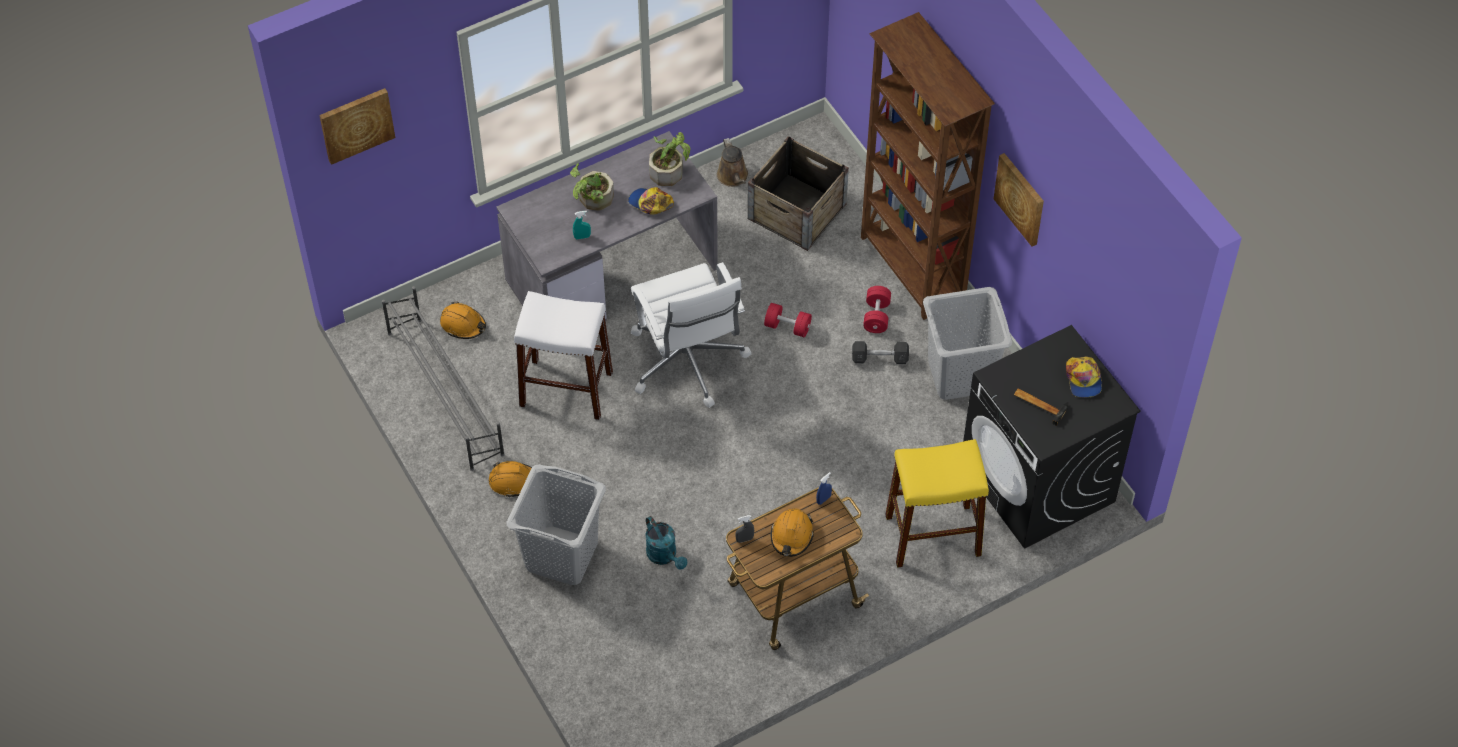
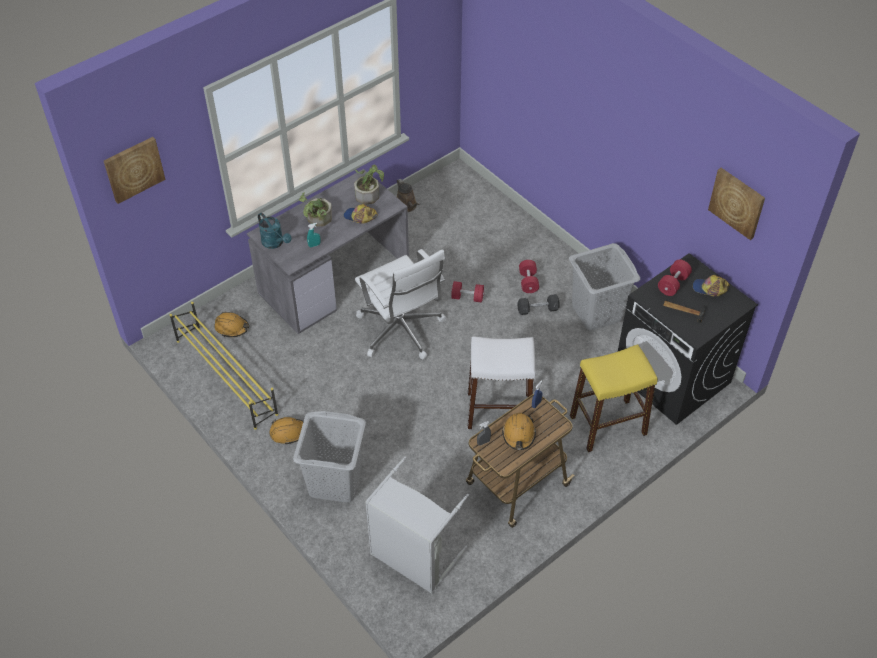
camera: 10 degrees left, 5 degrees down
grey shoe rack [382,286,505,471] -> yellow shoe rack [170,302,278,430]
white stool [514,291,613,420] -> white stool moved to [468,336,535,429]
turquoise watering can [645,516,687,570] -> turquoise watering can moved to [258,213,292,249]
crate [748,136,849,251] -> none
brown bookcase [861,12,995,320] -> none
picture [994,153,1044,247] -> picture moved to [708,168,765,240]
cap [1066,357,1102,398] -> cap turned 120 degrees clockwise [693,275,730,296]
none -> grey laundry basket [365,456,469,594]
none -> red dumbbell [658,260,692,296]

